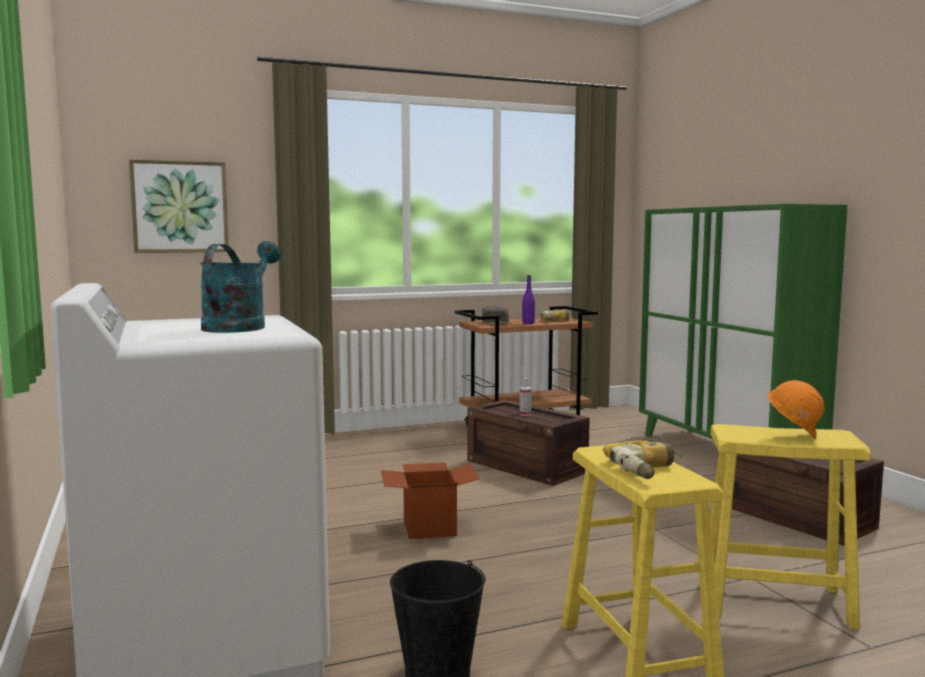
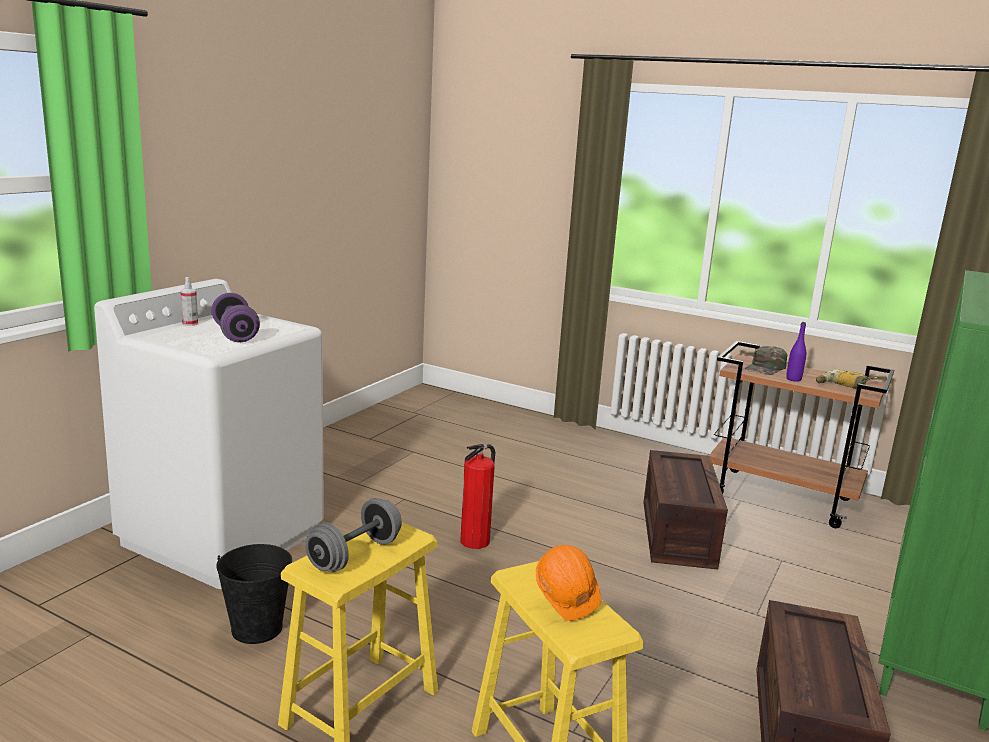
camera: 50 degrees right, 10 degrees up
picture [129,159,229,253] -> none
turquoise watering can [200,241,281,333] -> purple dumbbell [211,293,260,342]
cardboard box [381,462,480,539] -> fire extinguisher [461,444,496,549]
spray bottle [519,378,531,416] -> spray bottle moved to [180,277,198,326]
power drill [603,436,686,479] -> grey dumbbell [305,498,402,572]

